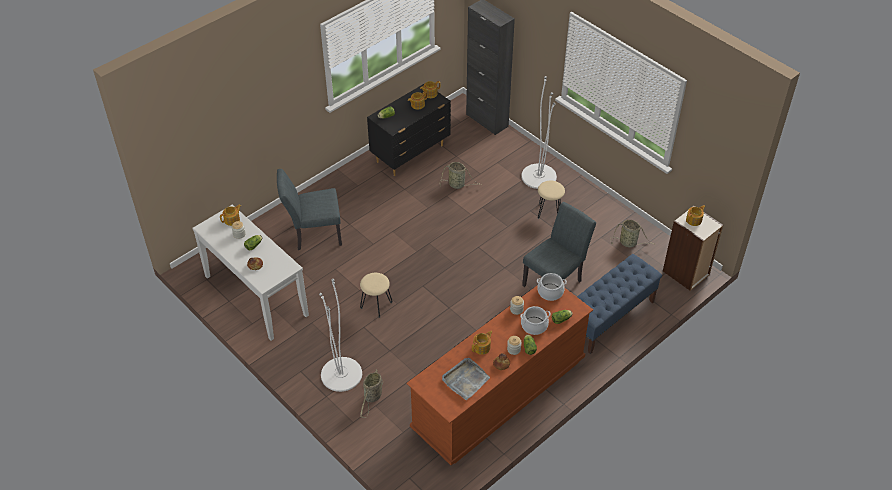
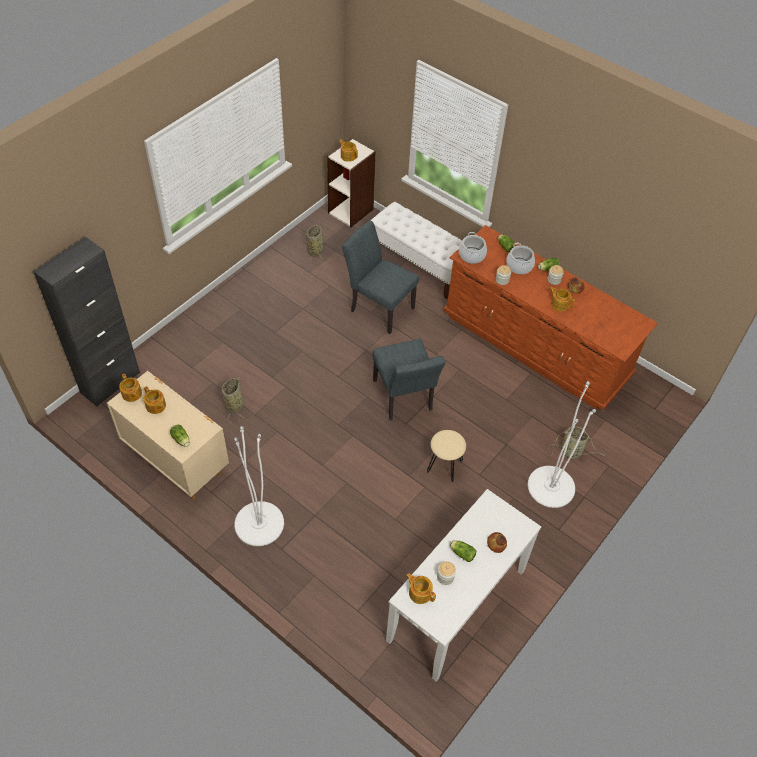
camera: 100 degrees left, 5 degrees up
grey chair [277,169,342,250] -> grey chair moved to [372,339,446,420]
black dresser [367,83,451,176] -> beige dresser [107,371,229,500]
grey tray [442,358,490,400] -> none
white floor lamp [521,76,557,189] -> white floor lamp moved to [234,426,284,546]
beige stool [538,180,565,219] -> none
blue bench [577,254,662,354] -> white bench [371,202,462,299]

